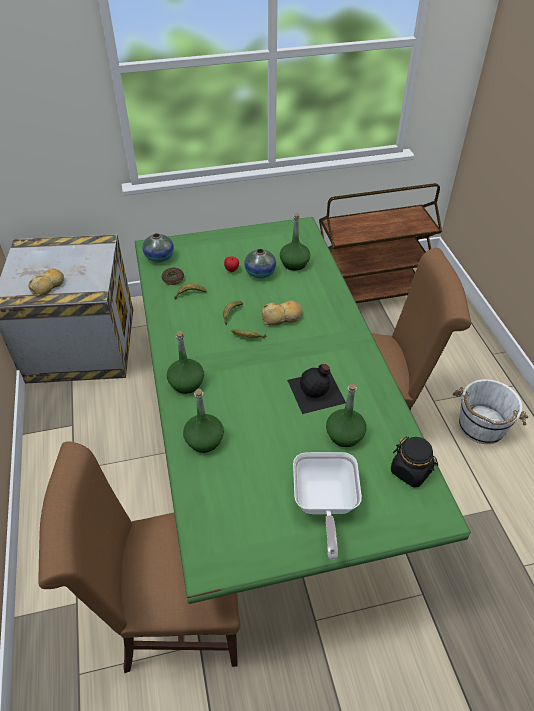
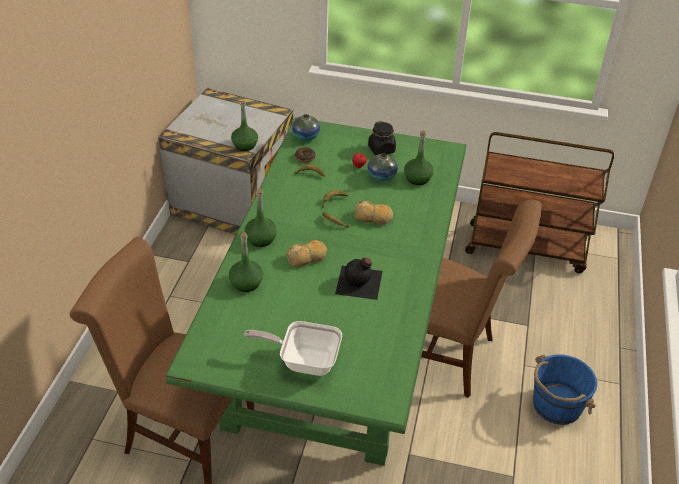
camera: 25 degrees right, 5 degrees down
bread [28,269,64,296] -> bread moved to [287,240,327,267]
frying pan [293,452,362,559] -> frying pan turned 75 degrees clockwise [244,321,342,376]
green bottle [326,384,366,447] -> green bottle moved to [231,101,258,151]
black jar [391,436,438,487] -> black jar moved to [368,121,396,155]
white bucket [453,379,528,444] -> blue bucket [533,354,597,425]

